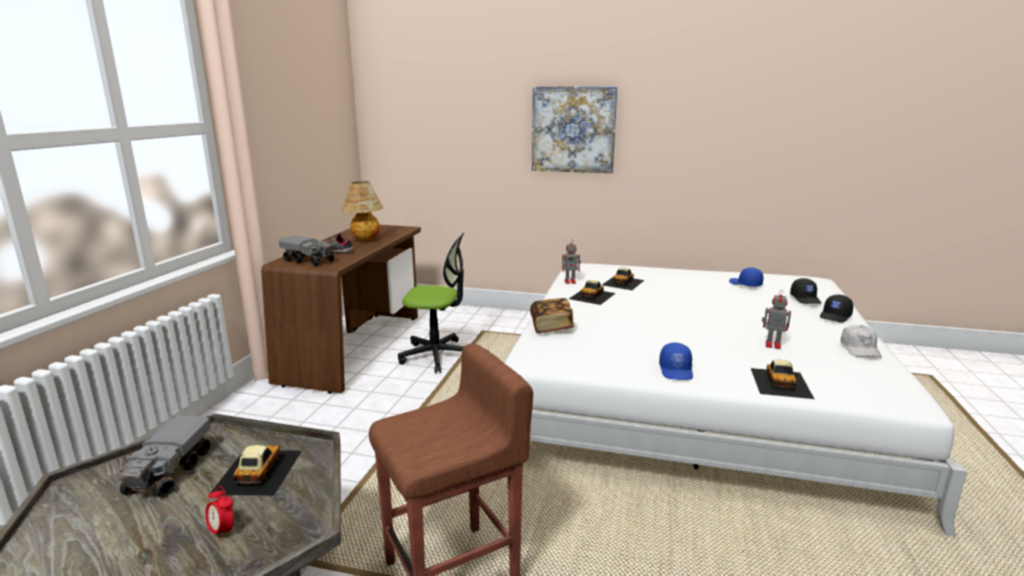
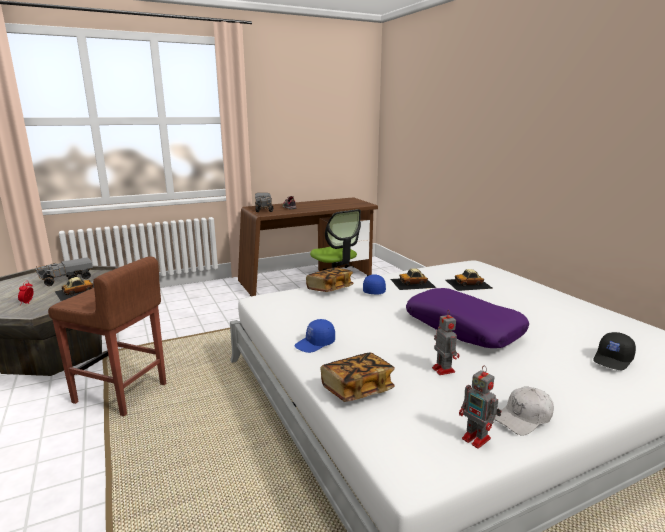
camera: 50 degrees right, 0 degrees up
table lamp [342,181,383,241] -> none
picture [532,86,617,173] -> none
toy robot [562,239,581,284] -> toy robot moved to [459,366,501,449]
blue cap [729,267,763,287] -> blue cap moved to [363,274,386,294]
toy car [751,360,814,399] -> book [320,352,395,402]
black cap [820,295,853,323] -> none
none -> purple pillow [406,288,529,348]

